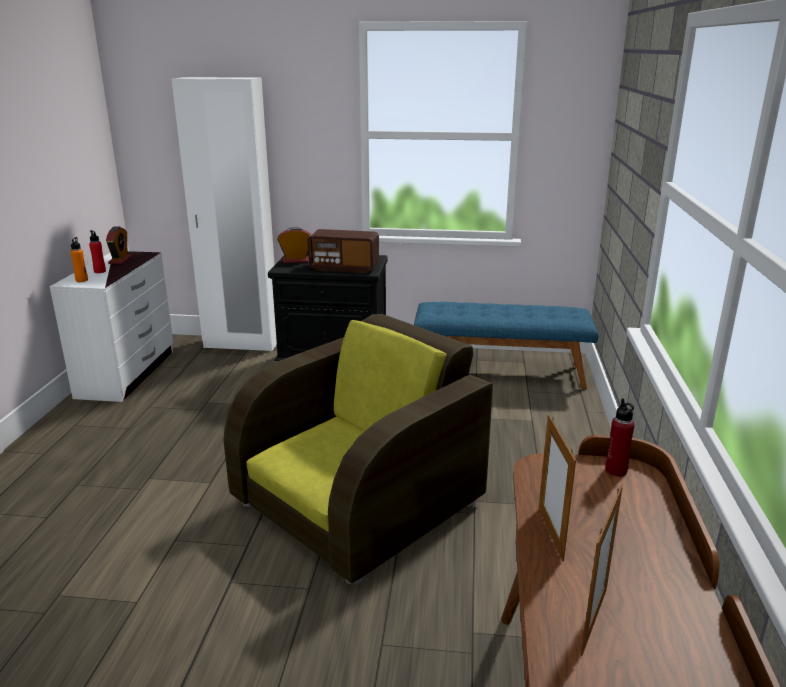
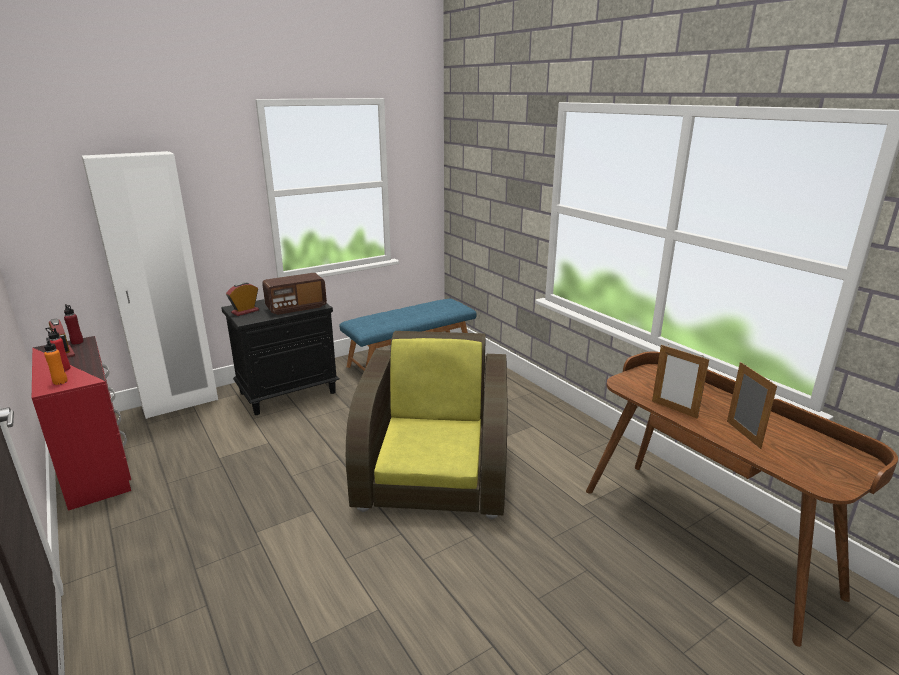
camera: 40 degrees left, 0 degrees up
white dresser [50,251,173,402] -> red dresser [32,336,131,511]
red bottle [605,398,635,477] -> red bottle moved to [64,304,84,345]

